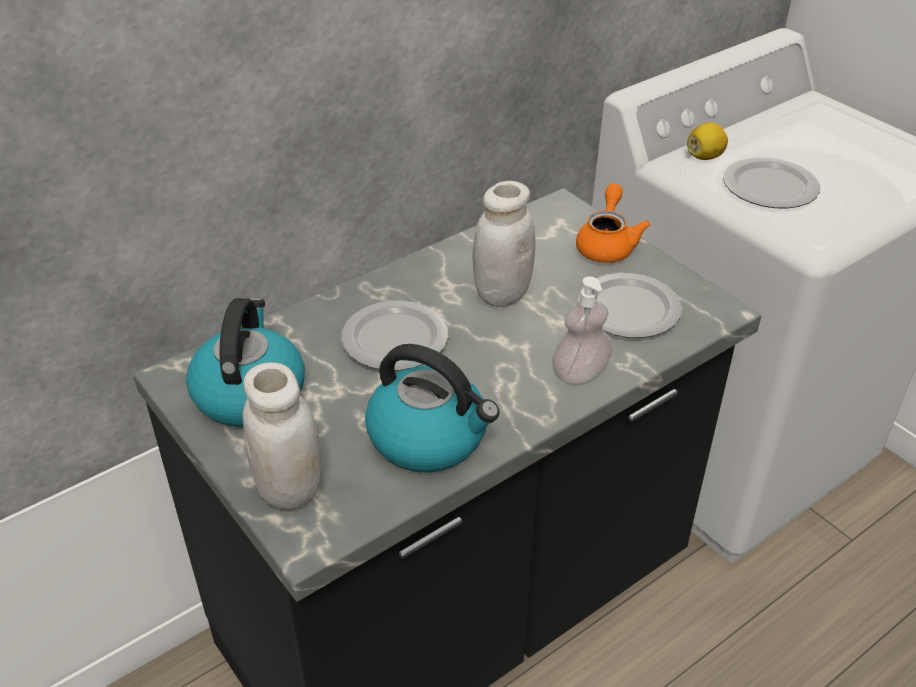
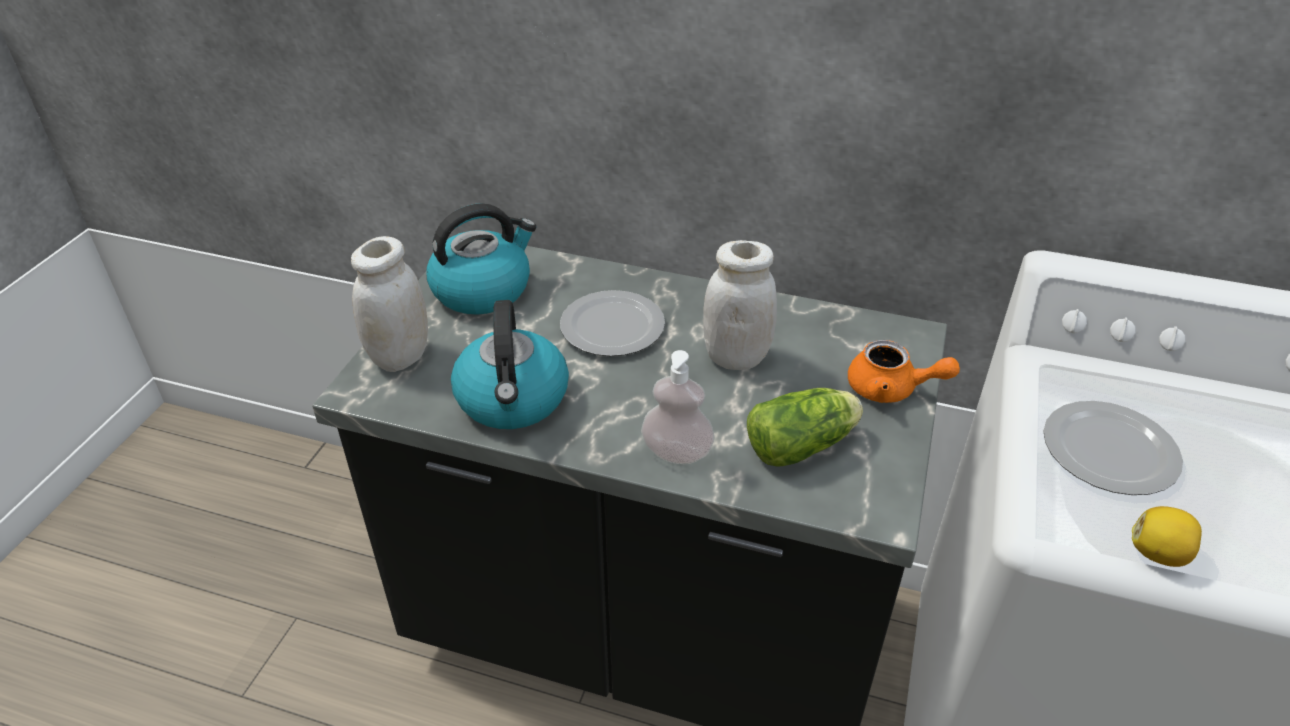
camera: 55 degrees right, 0 degrees up
orange teapot [576,184,651,263] -> orange teapot turned 45 degrees clockwise [848,340,960,403]
plate [578,273,682,338] -> lettuce [747,388,863,467]
lemon [687,123,728,160] -> lemon moved to [1132,506,1202,567]

